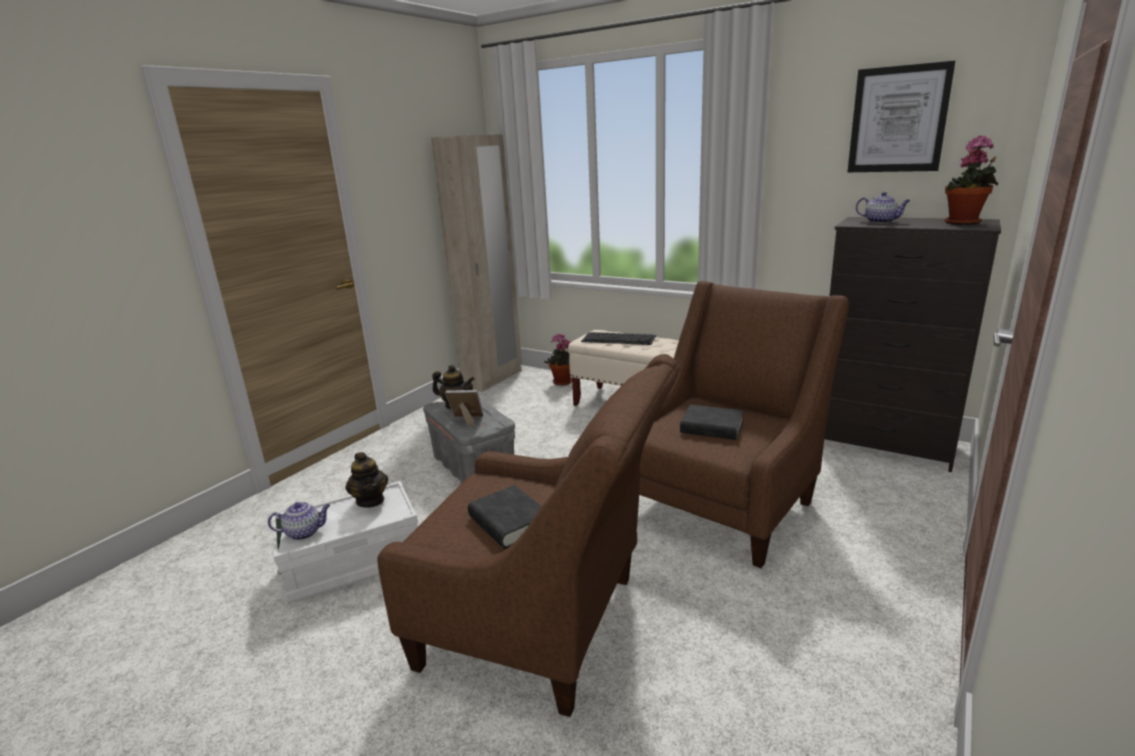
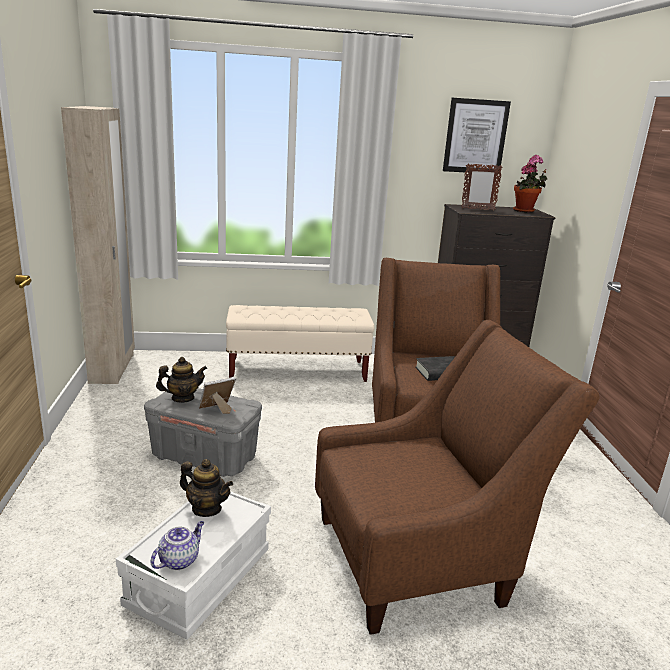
camera: 40 degrees left, 0 degrees up
black book [468,485,542,549] -> none
potted plant [545,334,572,385] -> none
keyboard [581,332,656,345] -> none
teapot [856,192,911,223] -> picture frame [461,164,503,211]

